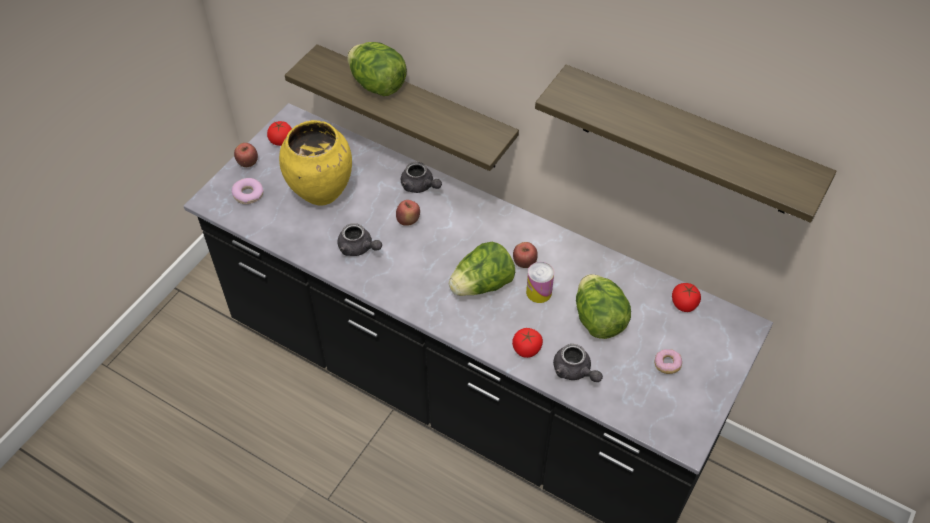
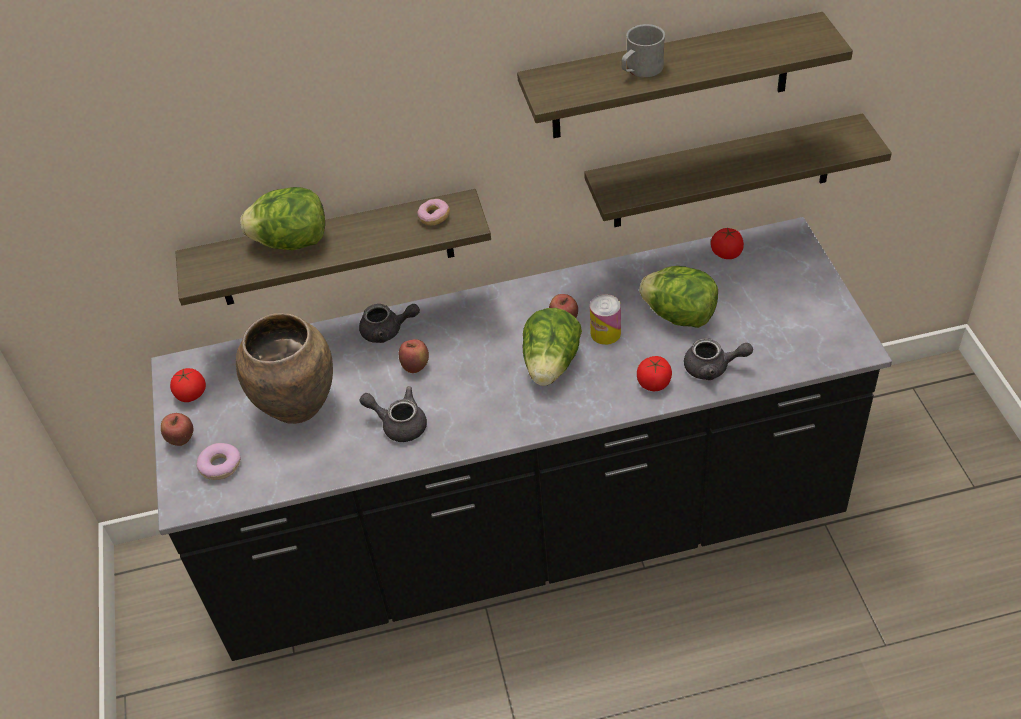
camera: 40 degrees left, 5 degrees down
yellow vase [279,120,352,206] -> brown vase [236,313,333,424]
grey teapot [337,223,382,256] -> grey teapot turned 150 degrees counterclockwise [360,387,427,442]
donut [655,349,682,374] -> donut moved to [417,199,450,225]
none -> shelf [584,114,892,227]
none -> grey mug [622,24,665,78]

